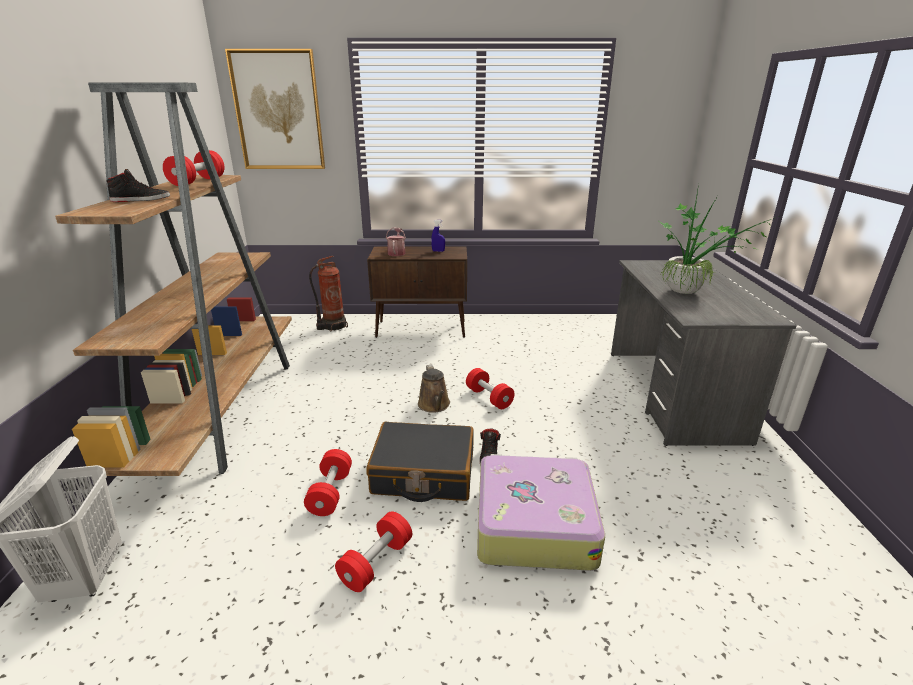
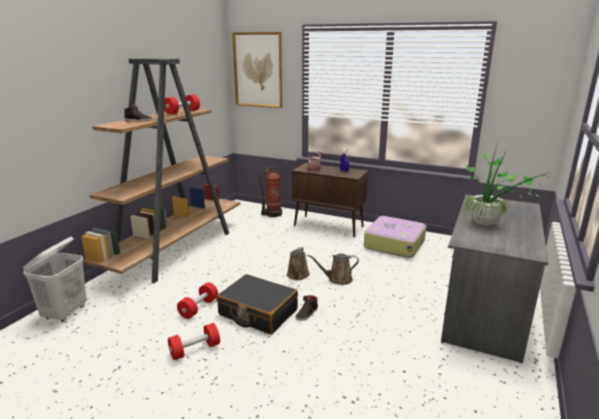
camera: 25 degrees right, 5 degrees down
red dumbbell [466,368,515,409] -> brown watering can [308,253,359,285]
suitcase [477,454,605,571] -> suitcase moved to [364,216,426,258]

